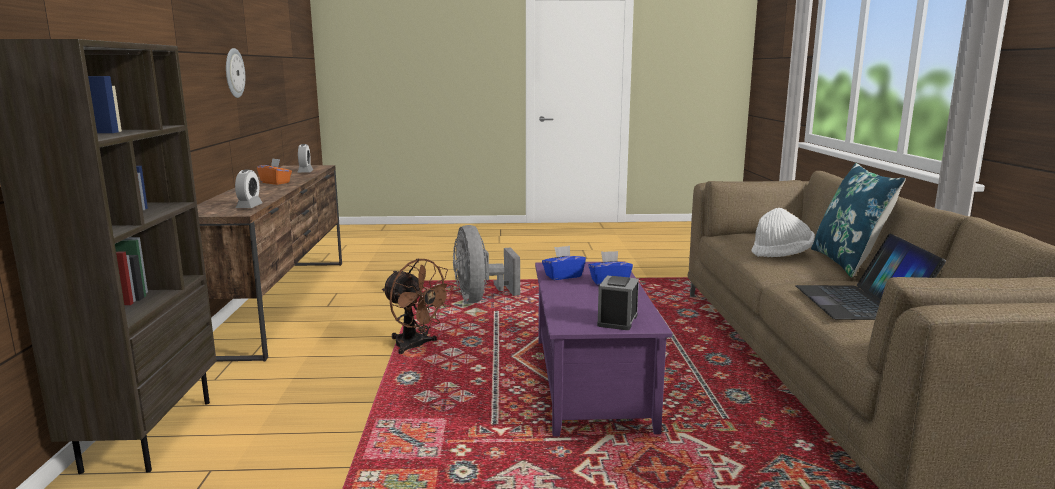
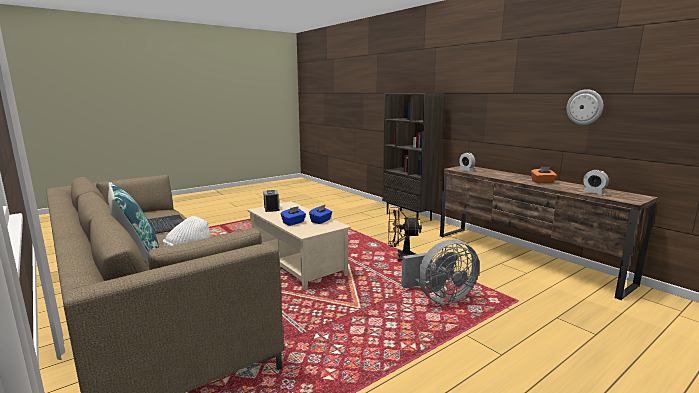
camera: 145 degrees right, 0 degrees up
grey fan [453,225,520,303] -> grey fan turned 120 degrees clockwise [401,240,480,304]
purple coffee table [535,261,672,437] -> beige coffee table [247,202,351,290]

